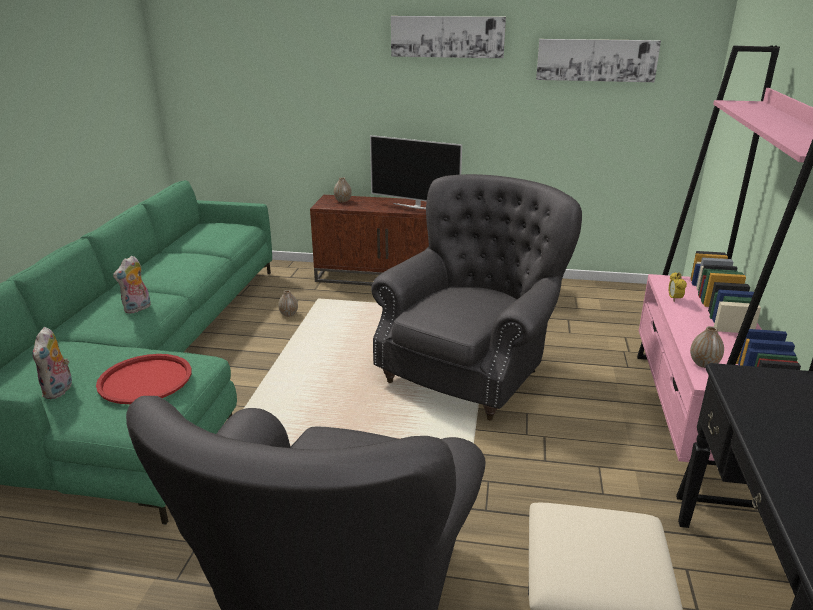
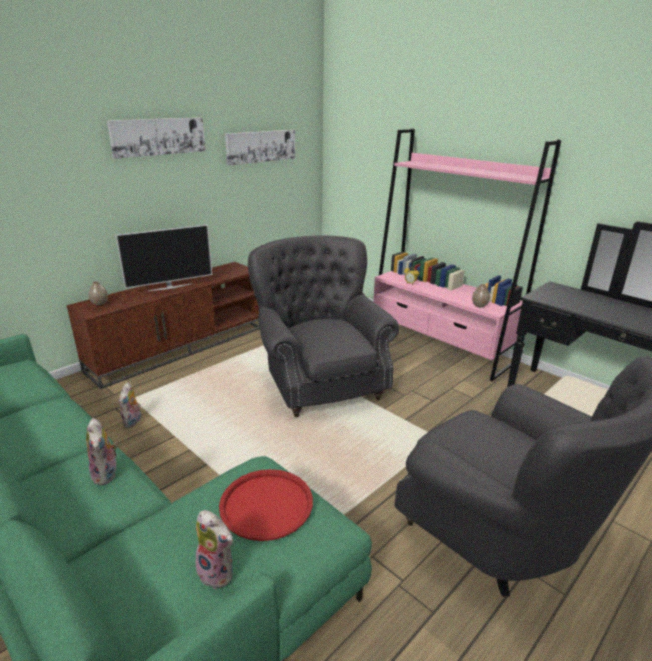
camera: 55 degrees left, 0 degrees up
vase [278,290,298,317] -> plush toy [119,383,141,428]

